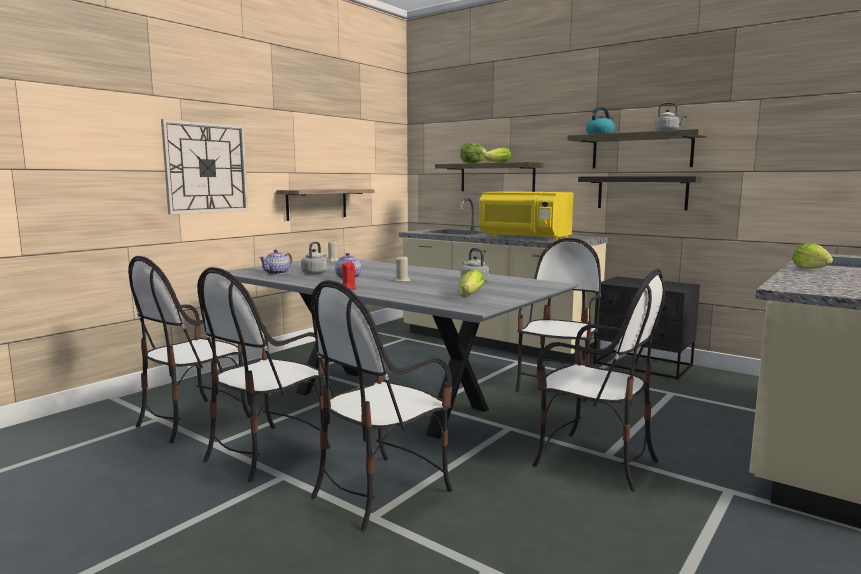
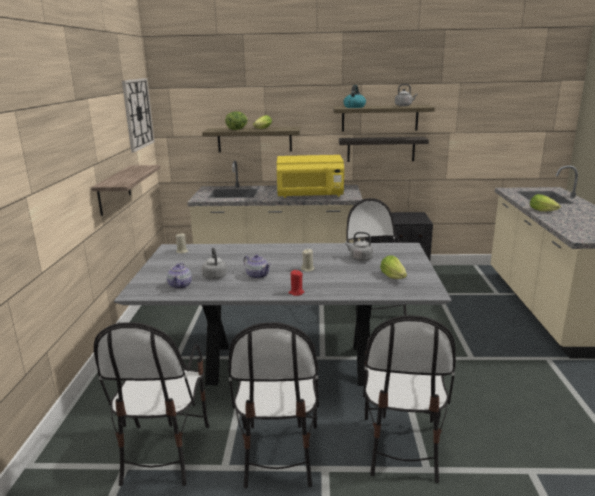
camera: 35 degrees left, 10 degrees up
wall clock [161,119,248,214] -> wall clock moved to [122,78,155,152]
chair [533,269,665,491] -> none

